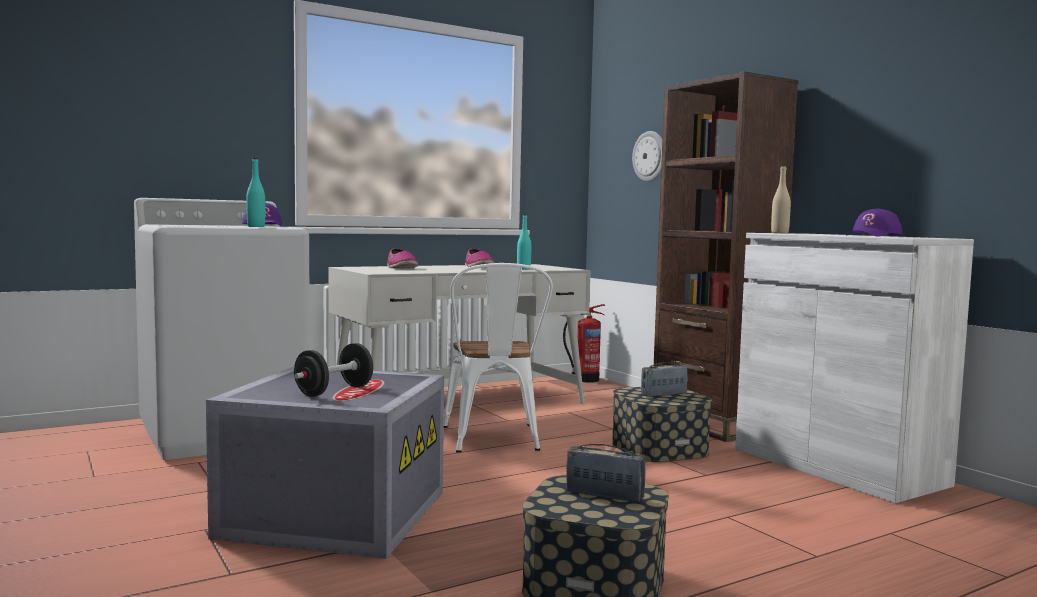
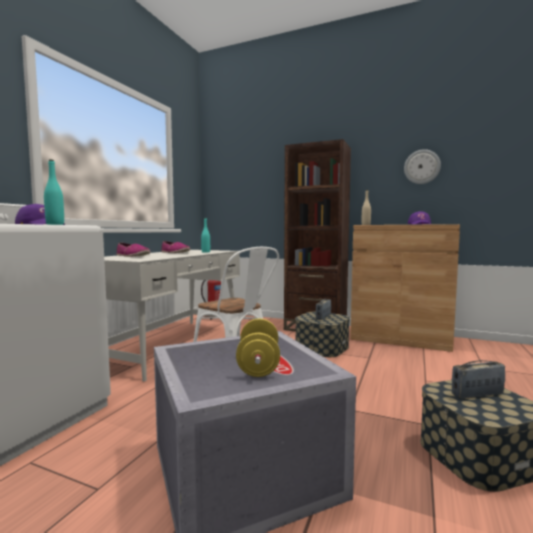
camera: 35 degrees left, 0 degrees up
black dumbbell [294,343,373,397] -> yellow dumbbell [236,318,280,377]
wall clock [632,131,662,182] -> wall clock moved to [404,149,441,184]
white cabinet [735,233,974,503] -> brown cabinet [350,224,460,352]

